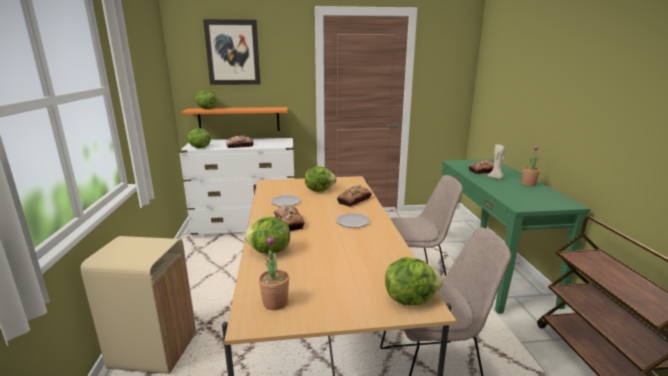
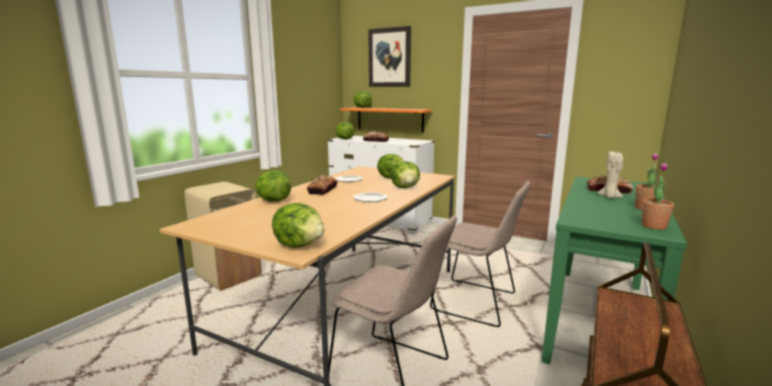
camera: 35 degrees right, 5 degrees down
potted plant [259,236,289,310] -> potted plant moved to [642,163,674,230]
bread [337,185,372,207] -> lettuce [391,161,420,188]

